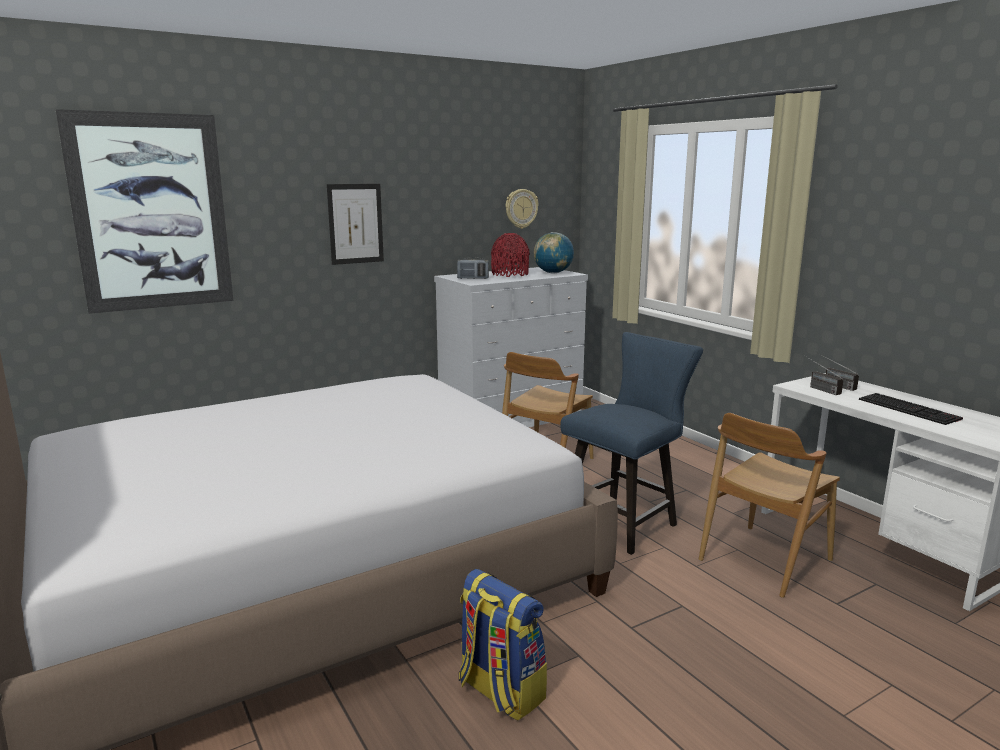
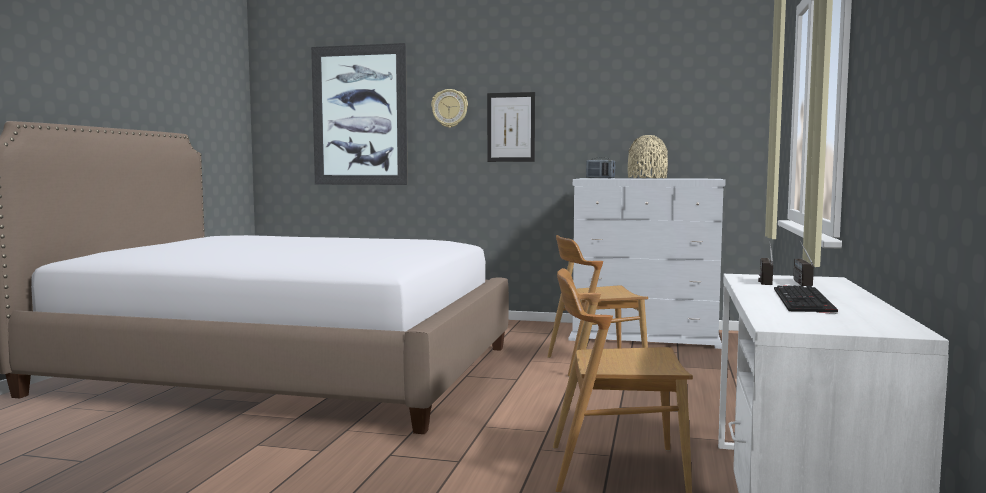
camera: 45 degrees right, 10 degrees down
backpack [459,569,547,721] -> none
red vase [491,233,530,277] -> beige vase [628,135,668,178]
wall clock [506,189,538,229] -> wall clock moved to [431,89,468,128]
globe [534,232,574,273] -> none
blue chair [561,332,703,555] -> none

